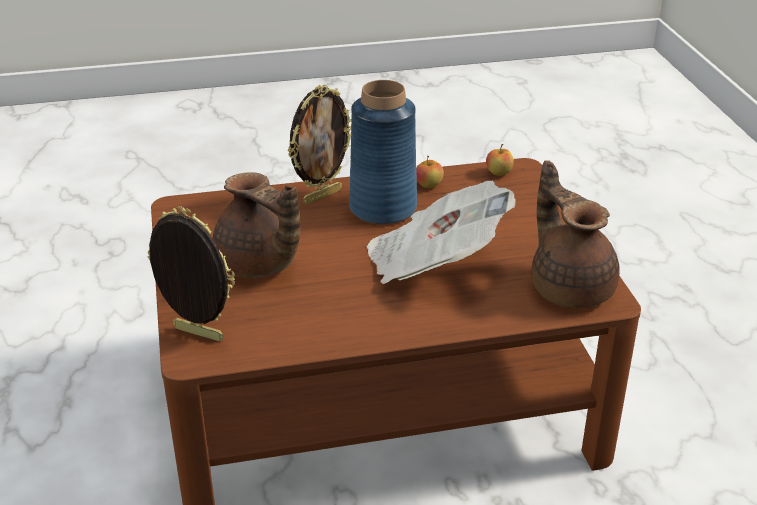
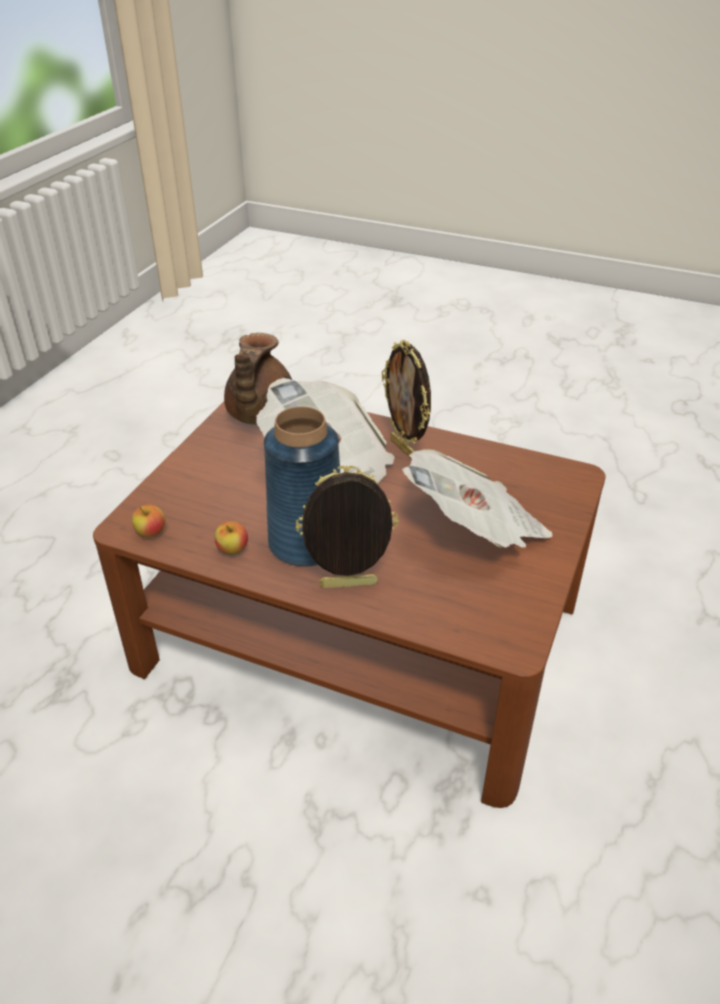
camera: 145 degrees left, 5 degrees up
picture frame [148,206,235,342] -> picture frame moved to [382,340,431,458]
brown teapot [212,173,300,278] -> newspaper [402,449,553,549]

